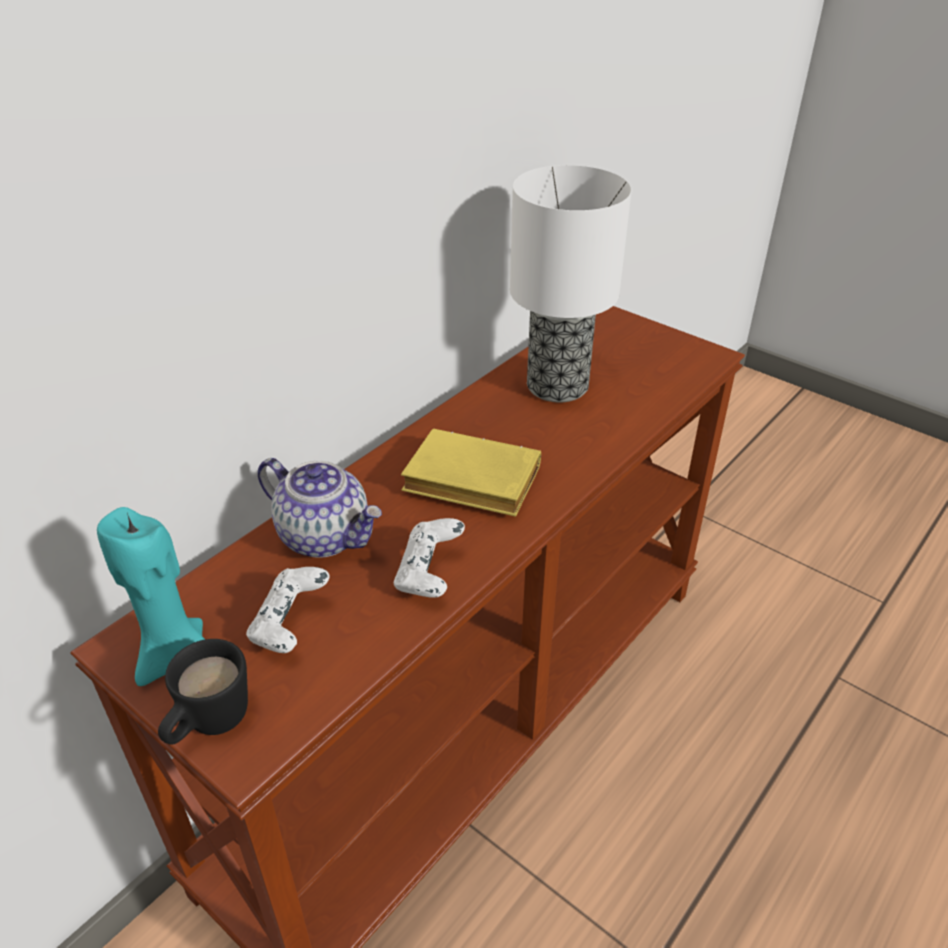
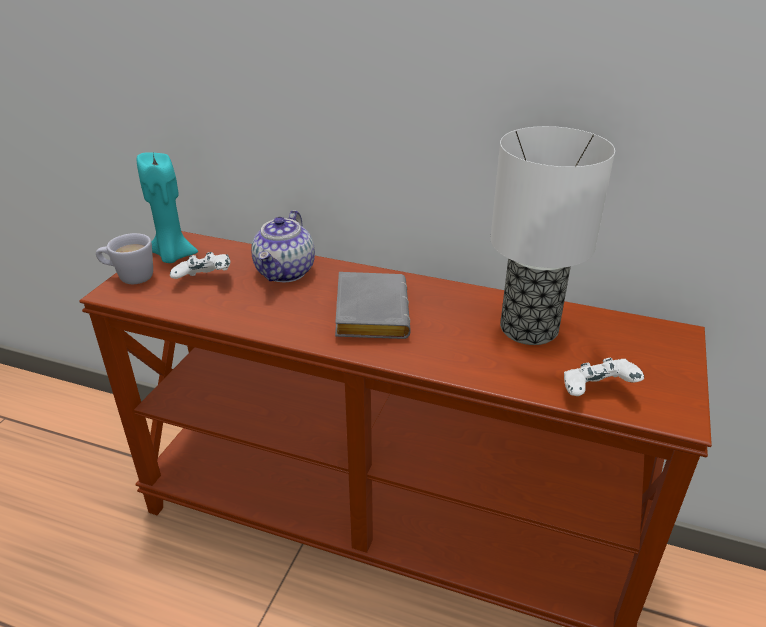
camera: 70 degrees right, 5 degrees down
black mug [158,639,248,744] -> white mug [96,233,153,284]
white game controller [394,518,465,598] -> white game controller moved to [564,358,644,396]
yellow book [401,429,541,517] -> grey book [335,272,411,339]

